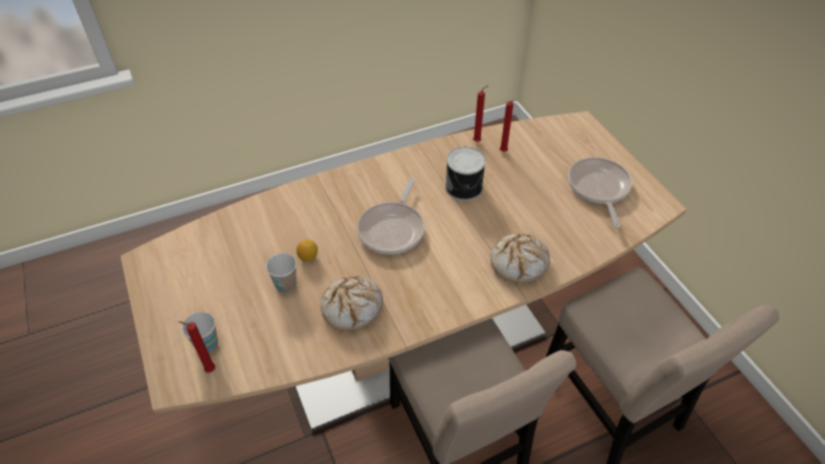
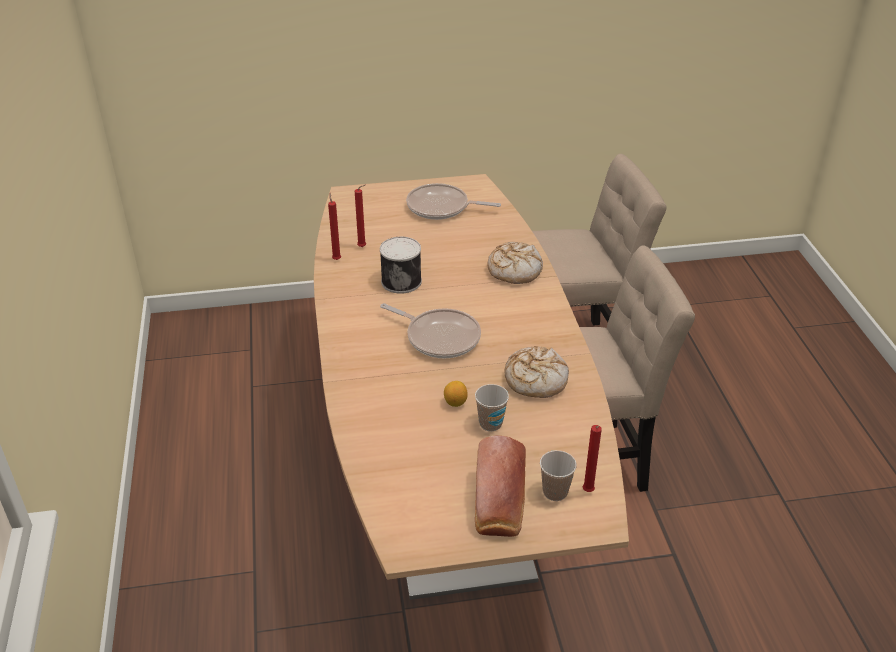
camera: 75 degrees left, 10 degrees down
none -> bread [475,436,526,537]

